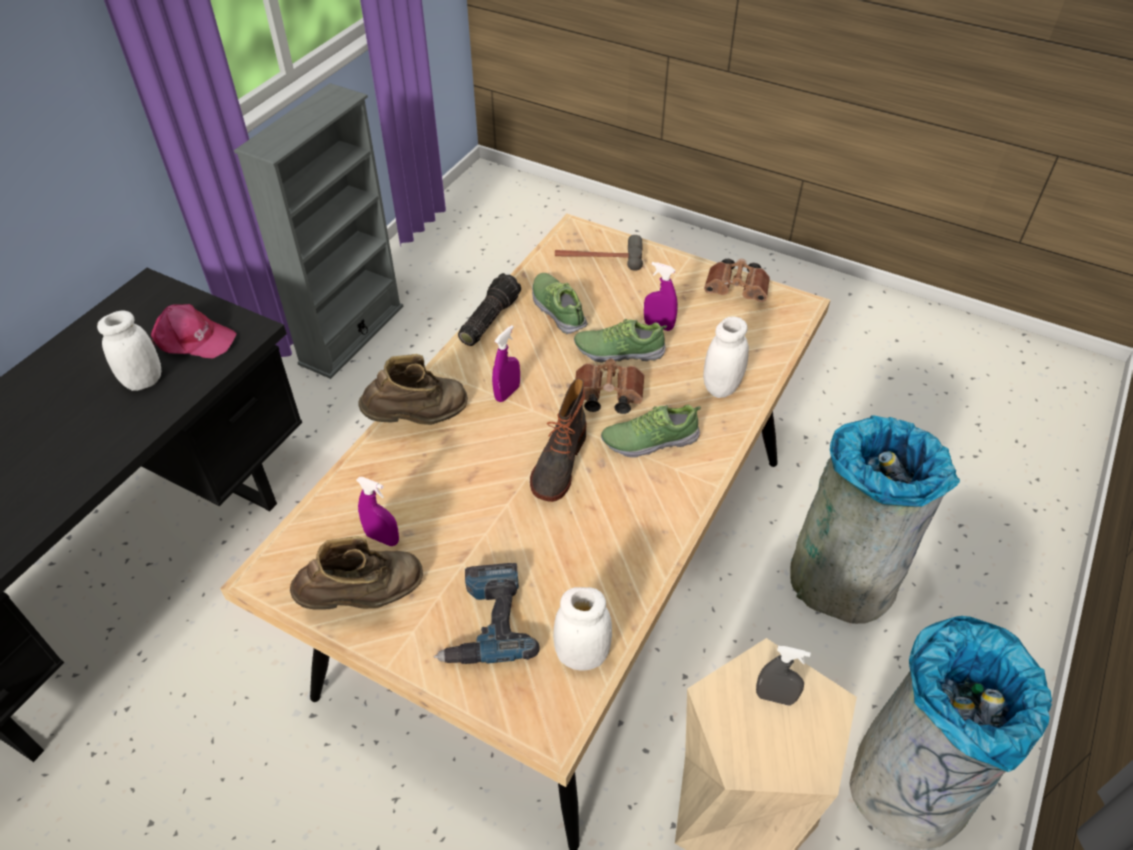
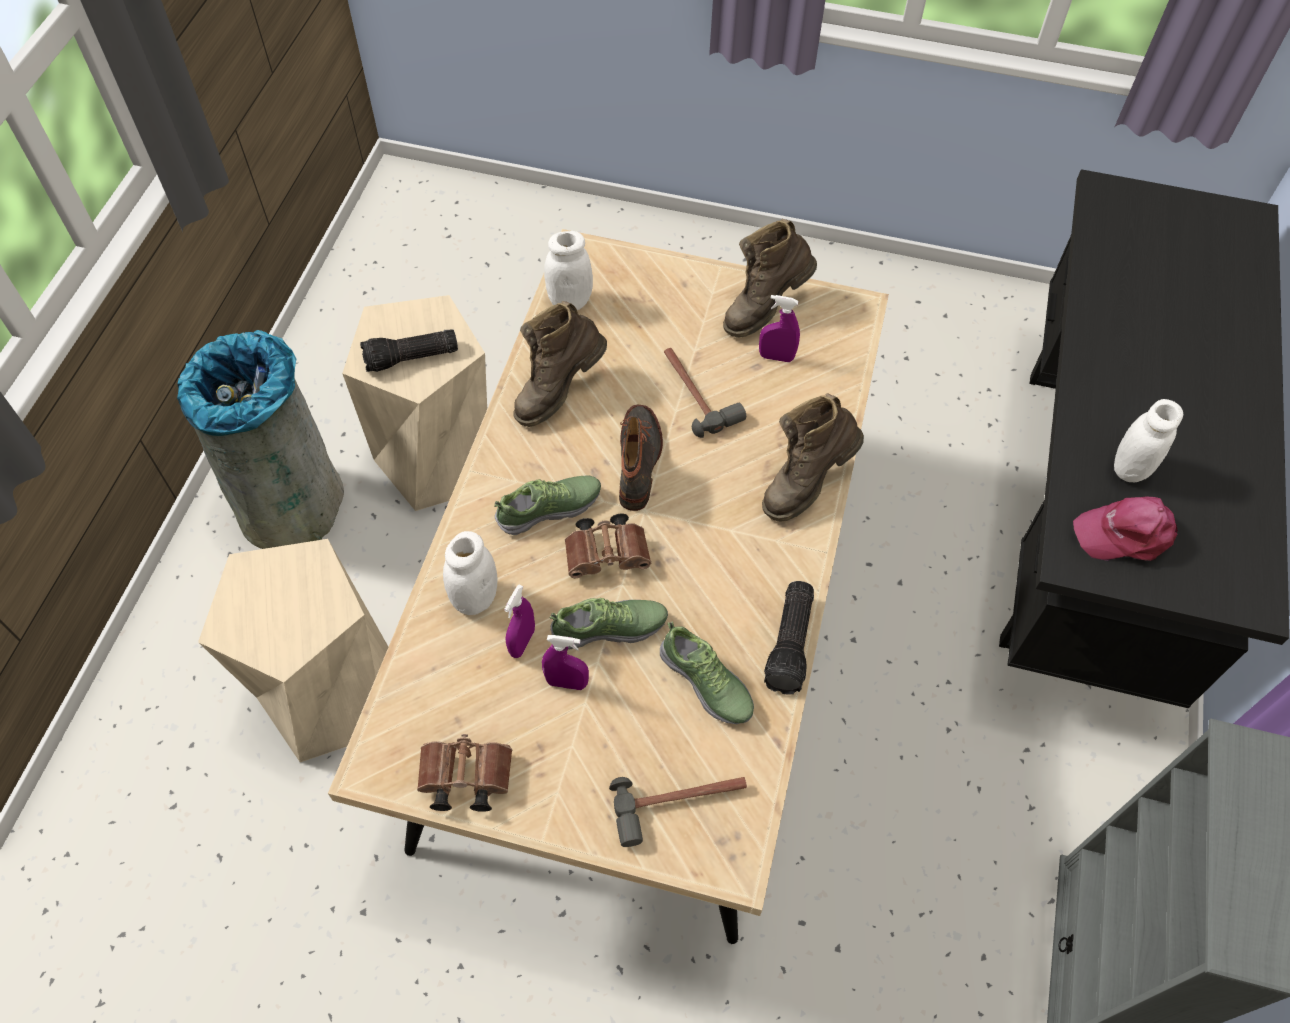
camera: 165 degrees right, 10 degrees up
power drill [434,563,540,664] -> none
purple spray bottle [492,325,520,402] -> purple spray bottle moved to [504,584,535,658]
grey spray bottle [756,646,811,706] -> flashlight [360,330,458,372]
grey trash can [790,415,960,624] -> beige stool [198,539,388,762]
none -> brown boot [513,301,607,427]
none -> hammer [664,348,746,438]

